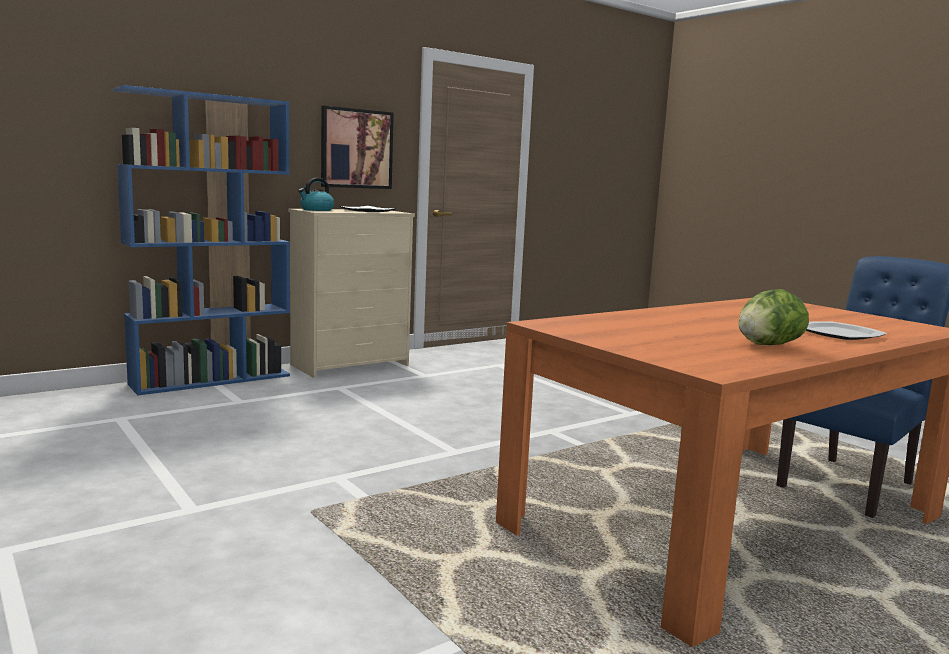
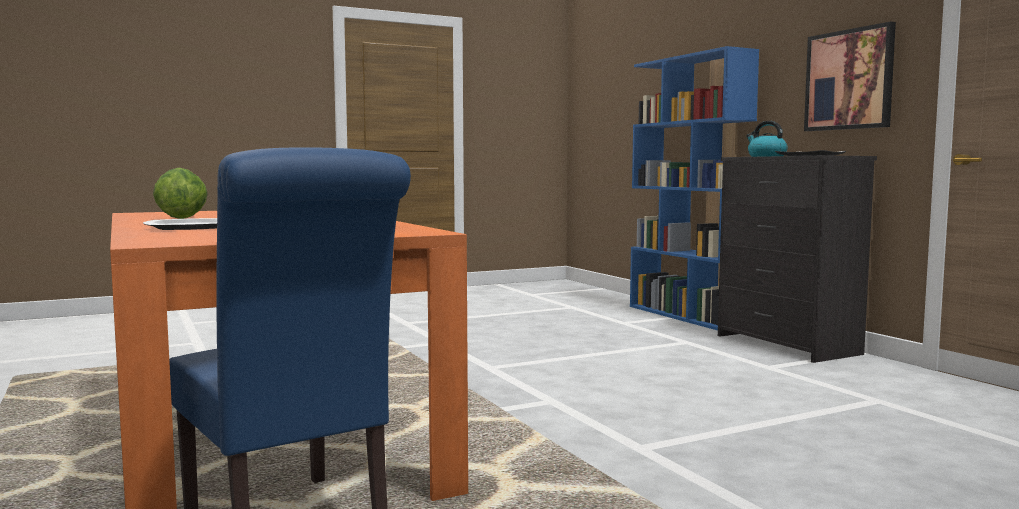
camera: 100 degrees right, 5 degrees down
beige dresser [288,209,415,378] -> black dresser [718,156,877,363]

